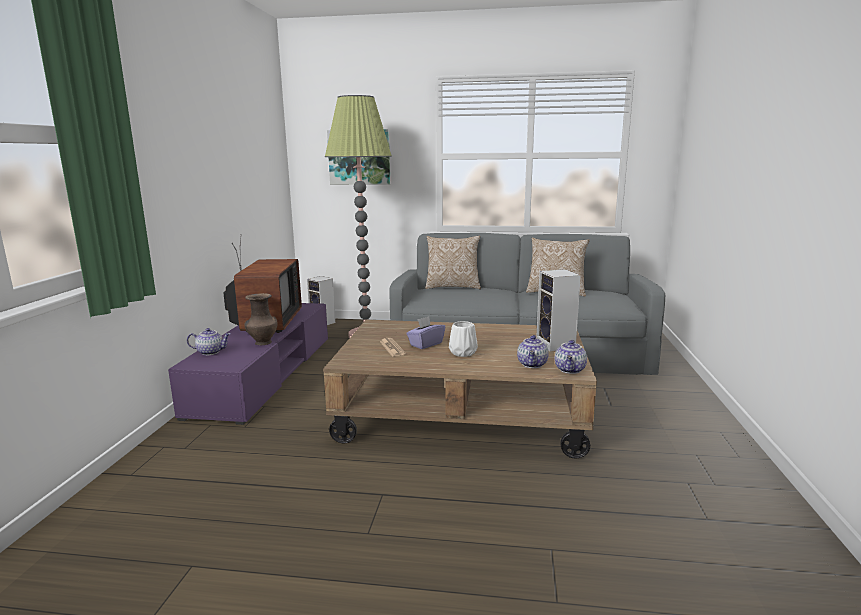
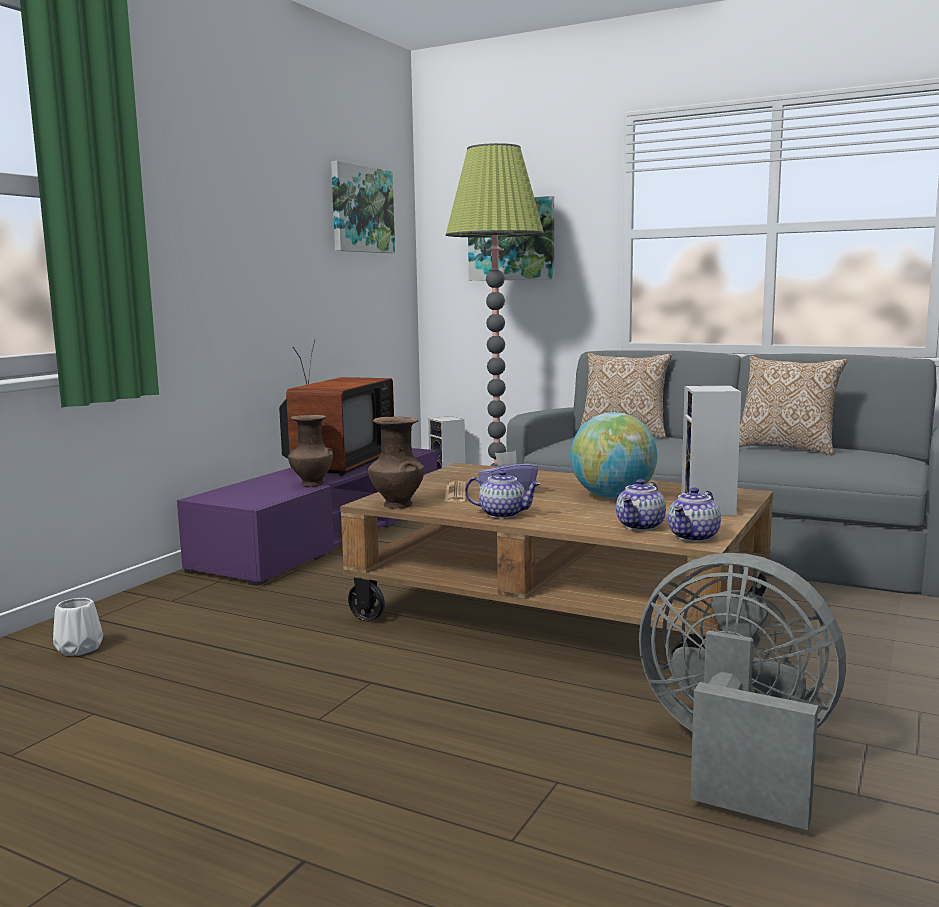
camera: 20 degrees right, 5 degrees down
teapot [187,328,231,355] -> teapot moved to [465,470,541,519]
white vase [449,321,478,357] -> white vase moved to [53,598,103,656]
none -> picture [331,161,395,253]
none -> brown vase [368,416,424,509]
none -> globe [570,412,658,498]
none -> grey fan [639,553,846,830]

